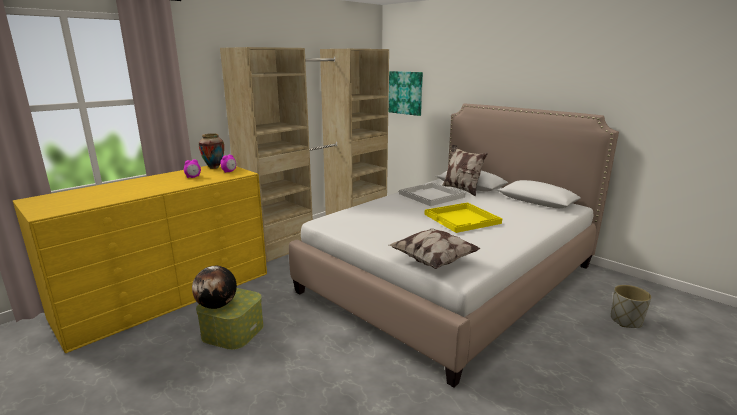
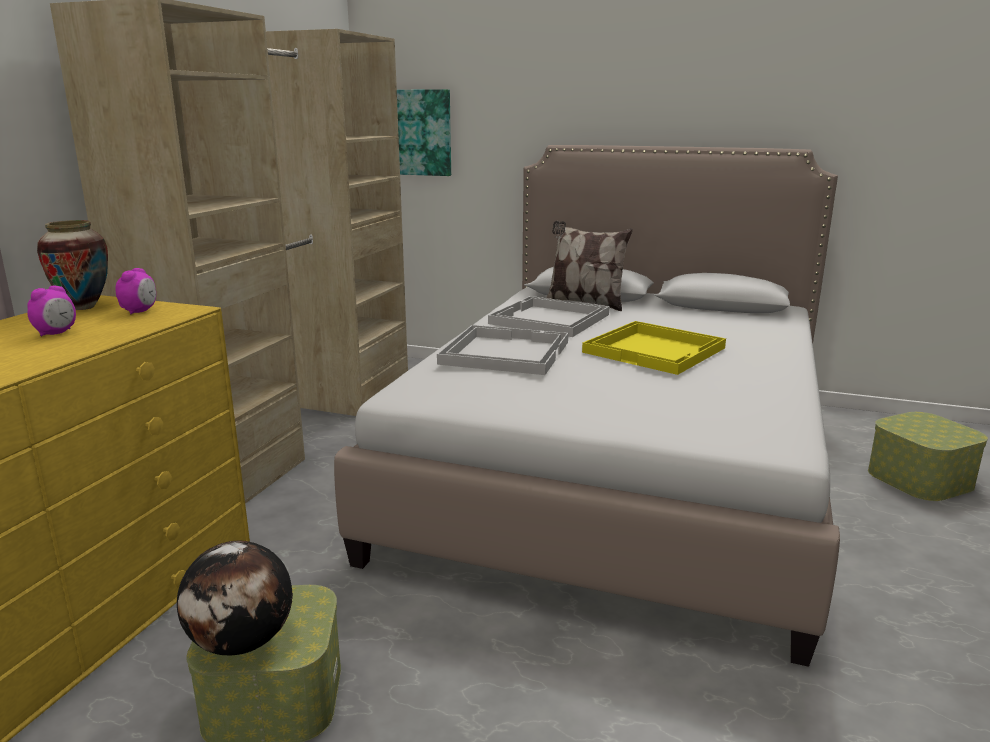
camera: 25 degrees left, 0 degrees up
pillow [389,229,481,269] -> none
grey planter [611,285,651,328] -> storage box [868,412,988,501]
none -> white tray [437,325,568,375]

